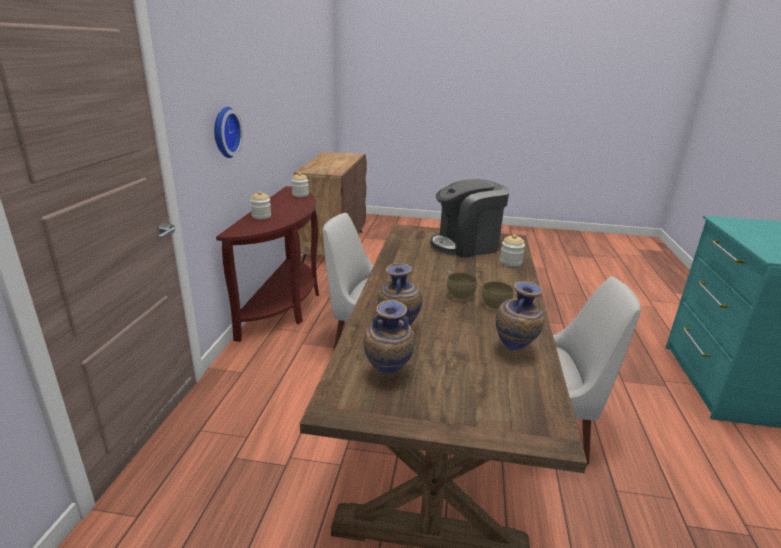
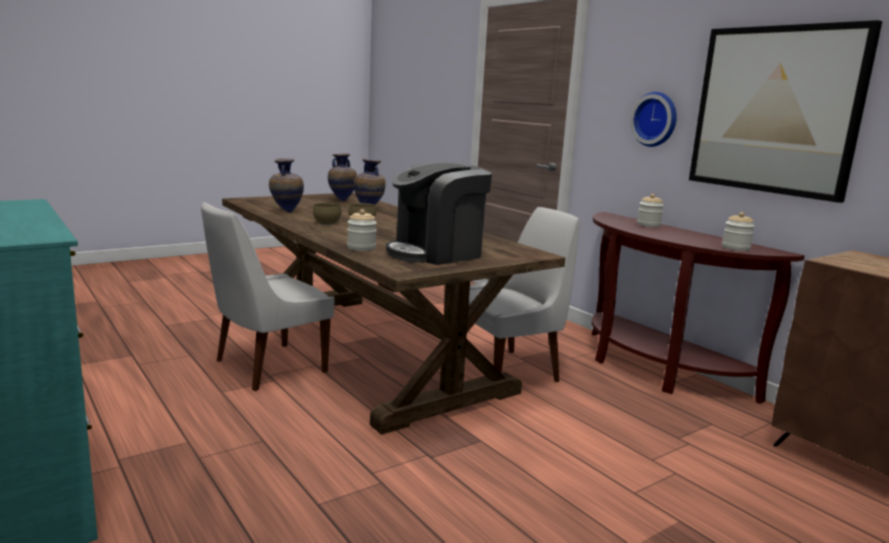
camera: 135 degrees right, 10 degrees down
coffee machine [430,179,509,257] -> coffee machine turned 150 degrees counterclockwise [386,162,492,265]
none -> picture [689,20,882,203]

